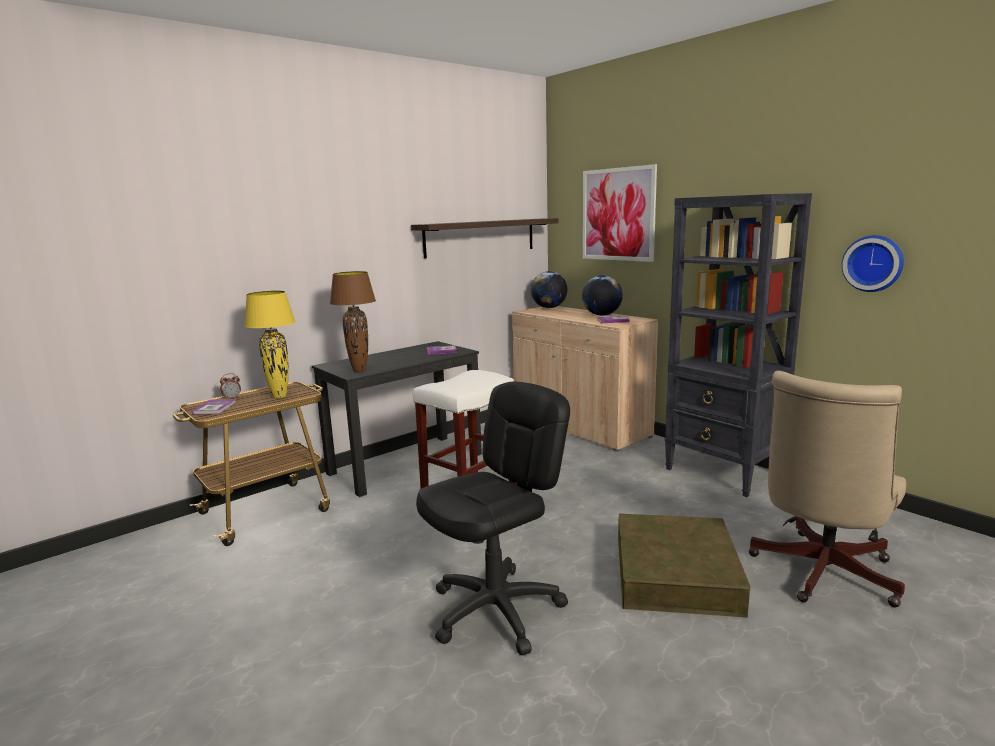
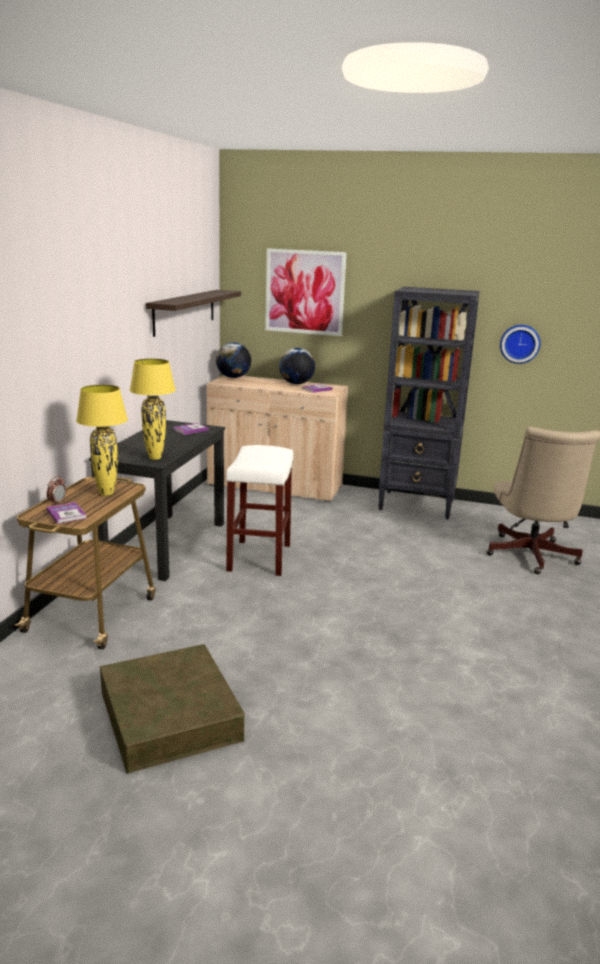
camera: 35 degrees left, 5 degrees up
brown table lamp [330,271,376,372] -> yellow table lamp [130,359,176,460]
black office chair [416,382,570,655] -> none
brown storage box [618,513,750,618] -> brown storage box moved to [100,644,245,774]

